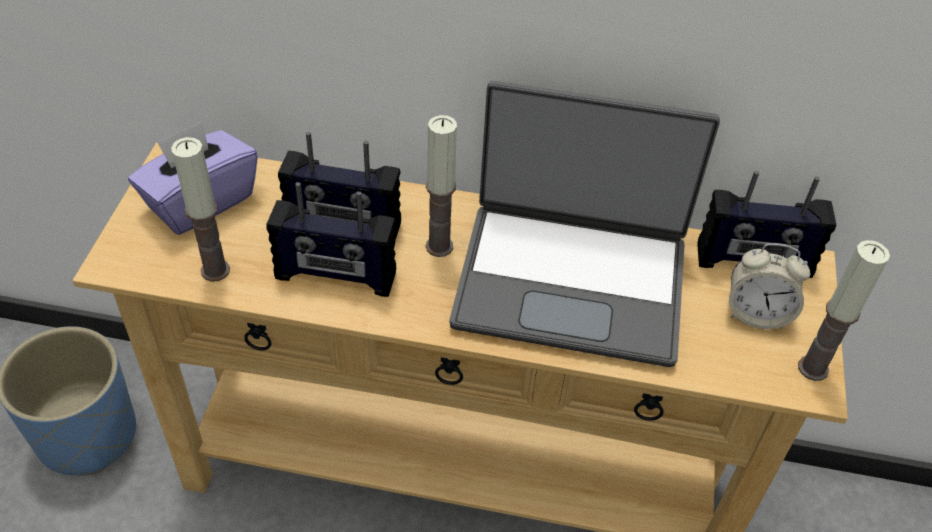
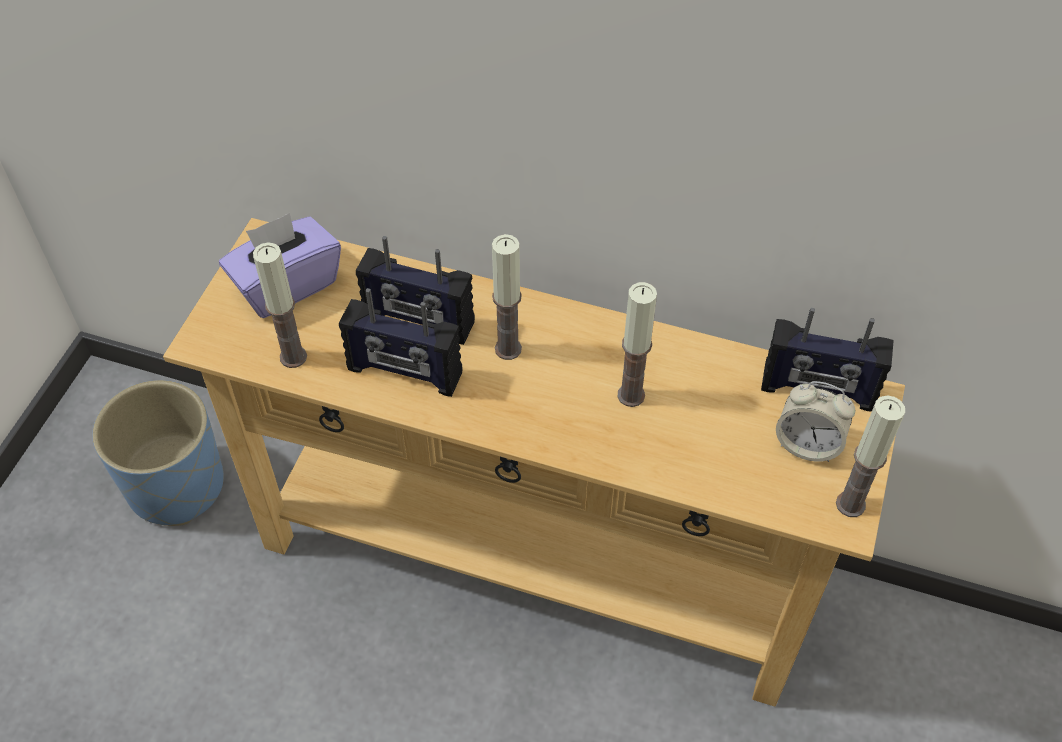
camera: 10 degrees right, 5 degrees up
laptop [449,81,720,367] -> candle [618,282,657,407]

